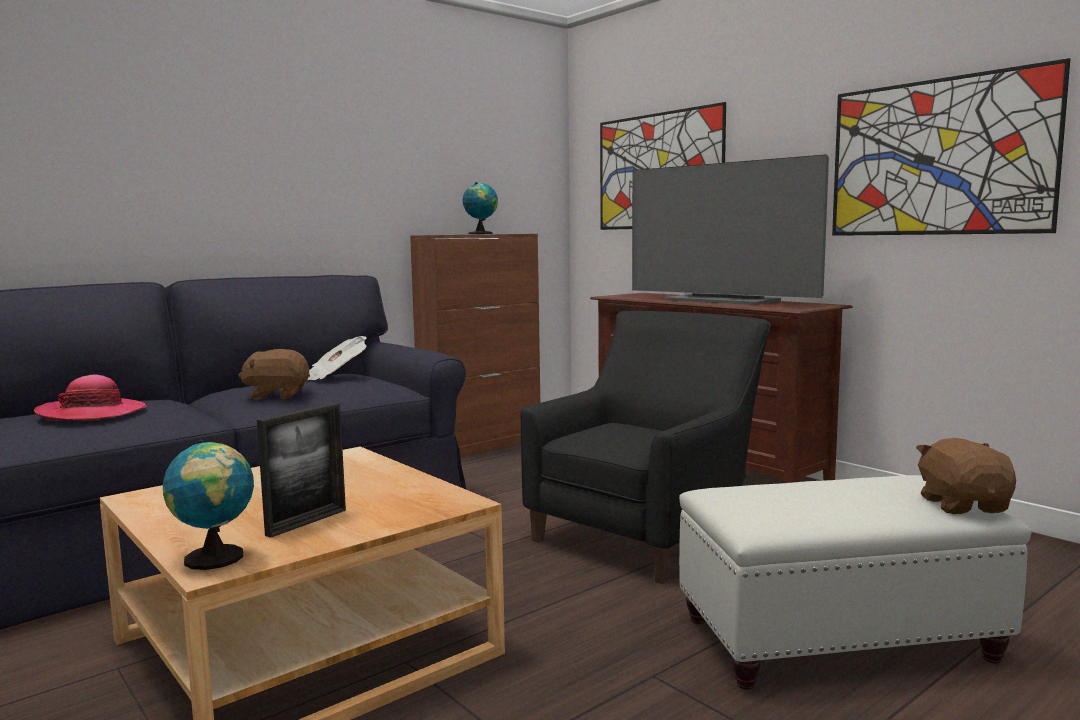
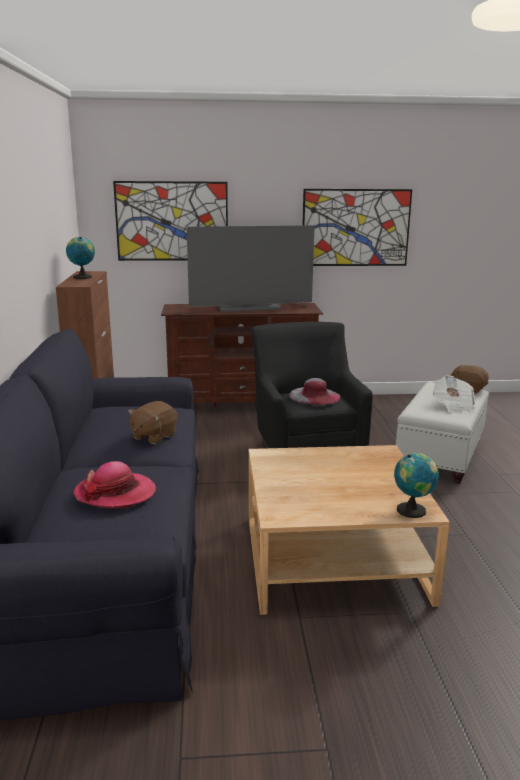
camera: 55 degrees left, 10 degrees up
picture frame [257,403,346,538] -> none
newspaper [308,336,367,380] -> newspaper moved to [433,375,475,414]
none -> grey hat [289,378,340,405]

